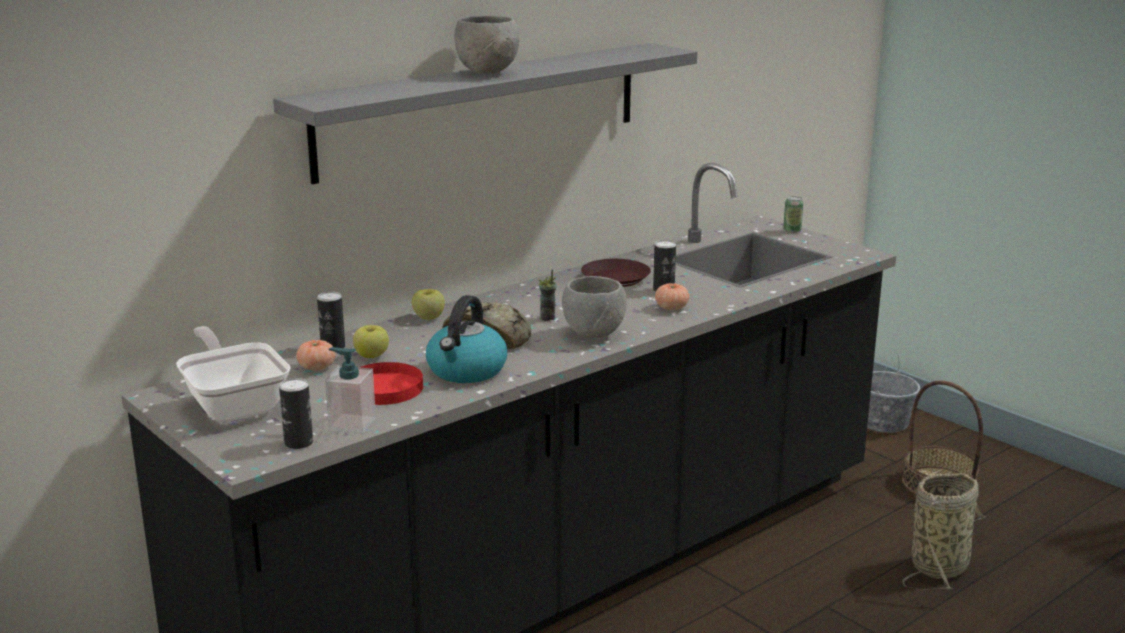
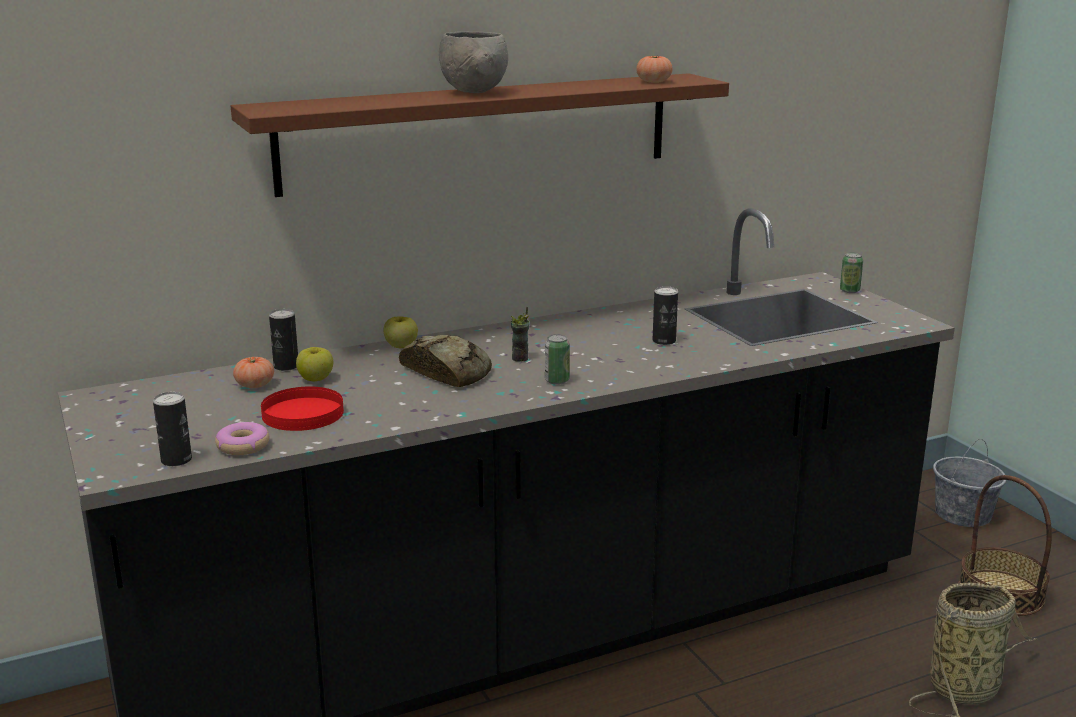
camera: 15 degrees right, 0 degrees up
frying pan [176,326,290,422] -> none
grey shelf [273,43,697,184] -> brown shelf [231,73,729,197]
soap dispenser [325,347,376,433] -> donut [215,422,269,455]
kettle [426,295,507,383] -> none
grey bowl [562,276,627,338] -> can [545,334,570,385]
brown plate [581,259,651,287] -> none
tomato [655,283,689,310] -> tomato moved to [636,56,673,83]

